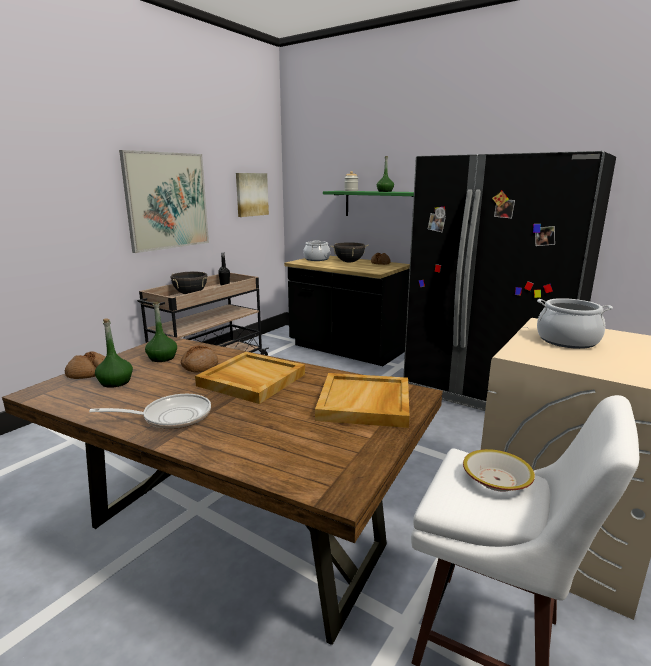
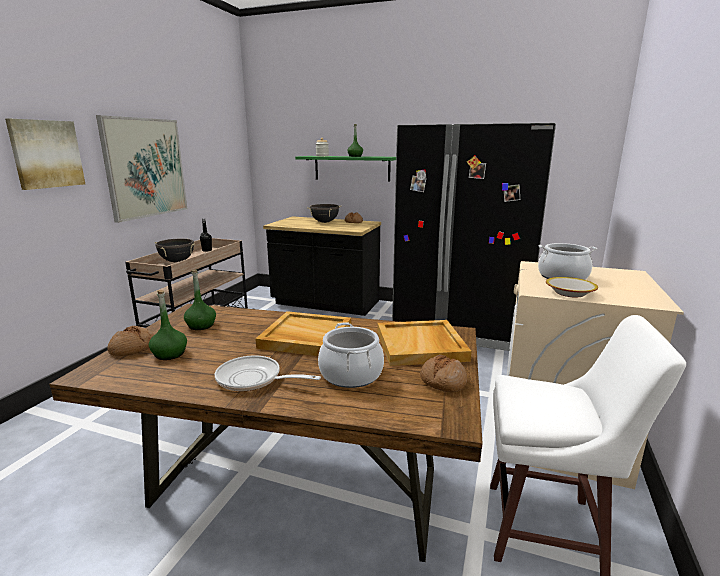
camera: 15 degrees left, 0 degrees up
frying pan [89,394,211,429] -> frying pan turned 135 degrees counterclockwise [215,355,321,391]
bread [181,345,218,373] -> bread moved to [420,355,467,392]
picture [236,173,269,217] -> picture moved to [5,119,85,190]
cooking pot [303,240,330,261] -> cooking pot moved to [318,322,384,388]
bowl [463,449,535,492] -> bowl moved to [546,277,598,298]

